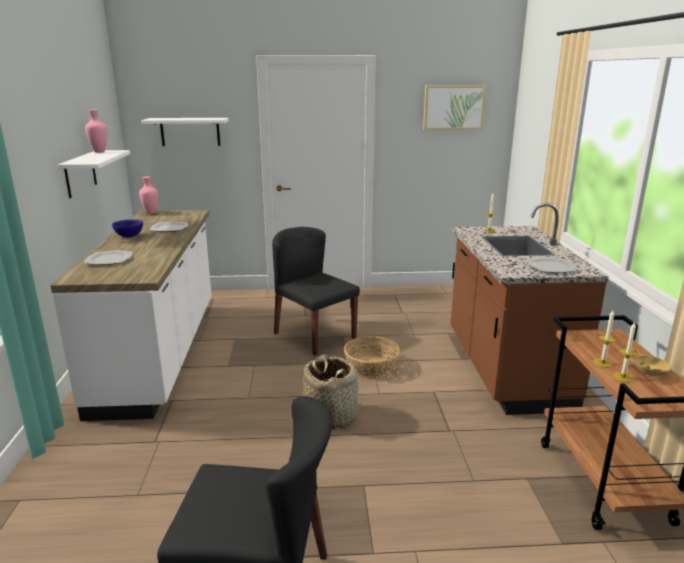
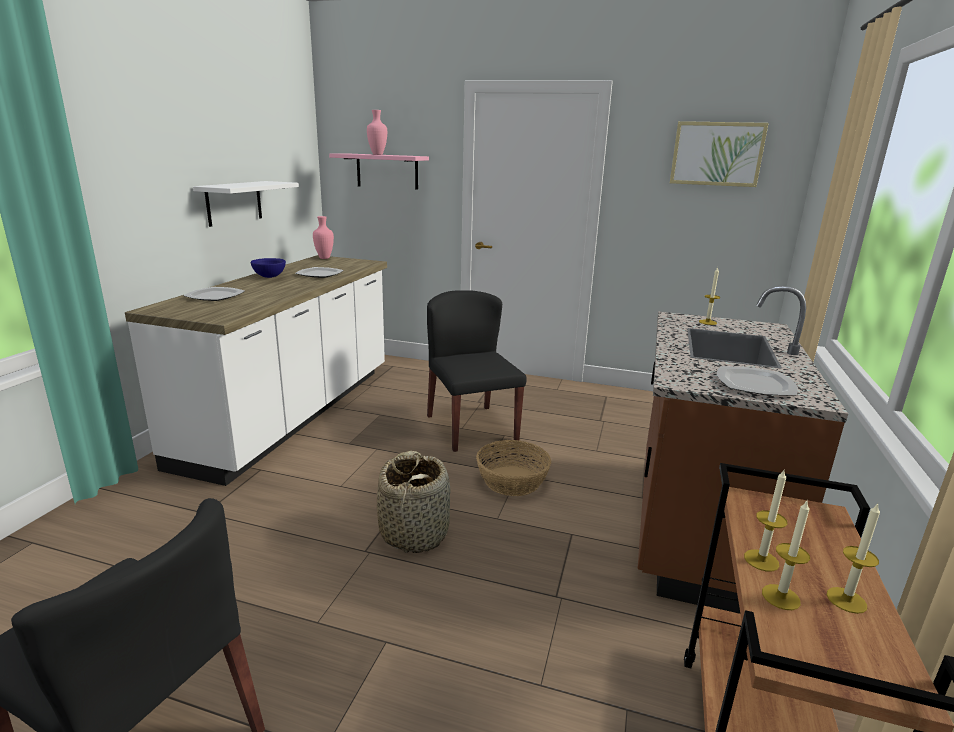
camera: 20 degrees right, 0 degrees up
pink vase [85,110,107,152] -> pink vase moved to [367,110,387,155]
white shelf [141,118,229,146] -> pink shelf [329,153,429,190]
beige bowl [633,355,671,376] -> candle [827,503,880,614]

